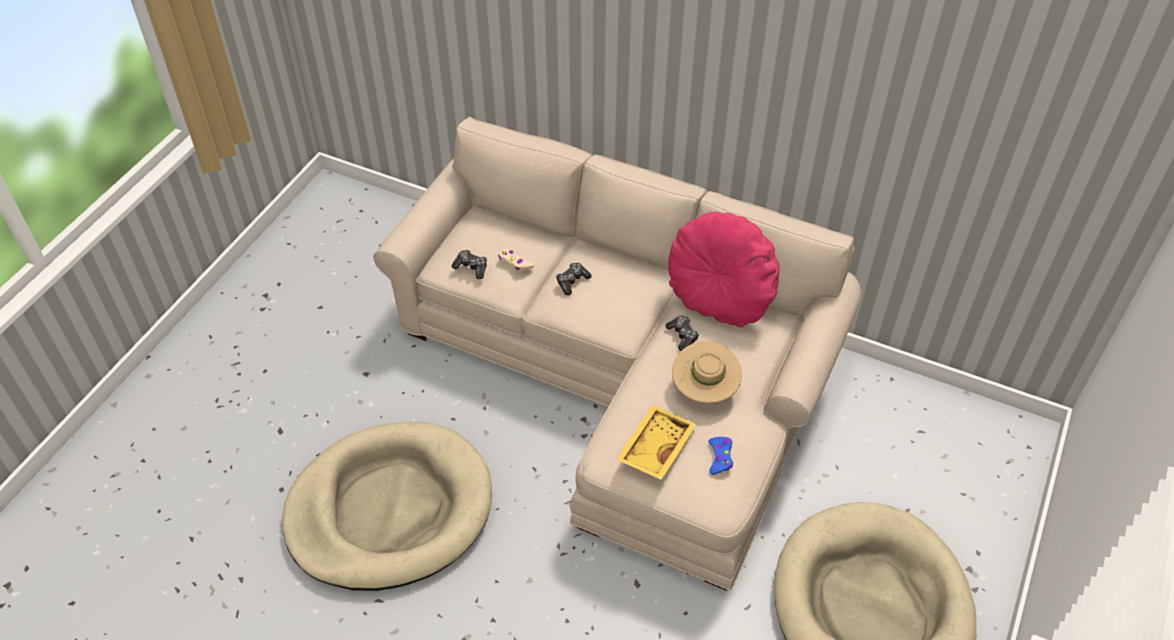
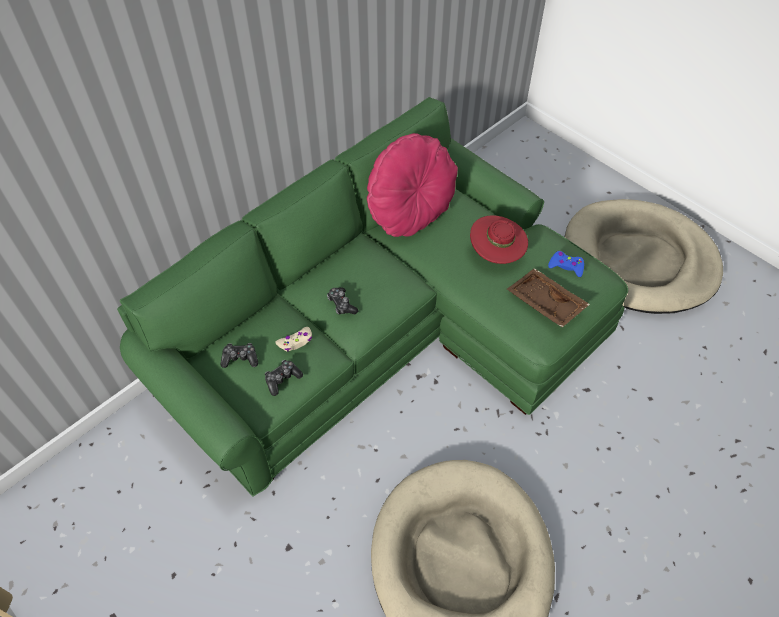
camera: 70 degrees left, 5 degrees up
beige sofa [373,117,861,591] -> green sofa [117,97,628,496]
yellow tray [616,405,697,480] -> brown tray [507,268,590,327]
game controller [665,315,699,351] -> game controller moved to [220,343,258,368]
beige hat [672,341,742,403] -> red hat [470,215,528,264]

